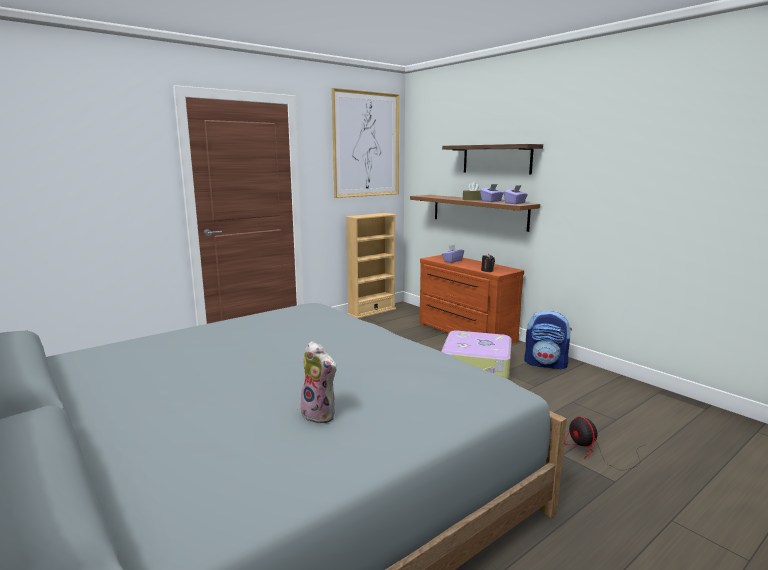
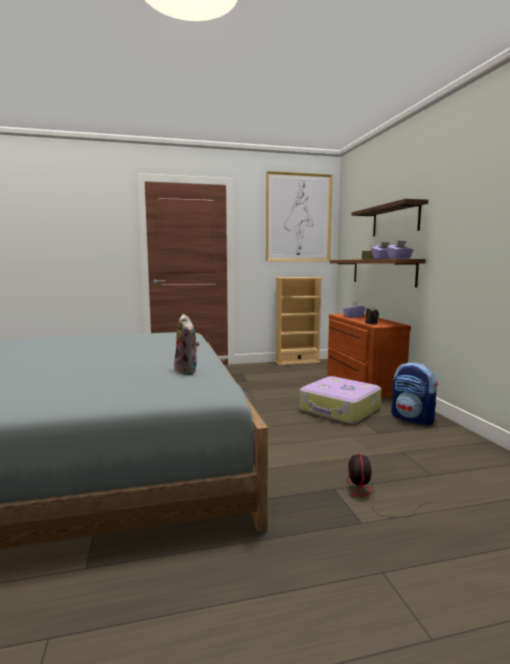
camera: 25 degrees right, 5 degrees down
plush toy [300,341,337,424] -> plush toy moved to [174,314,200,375]

